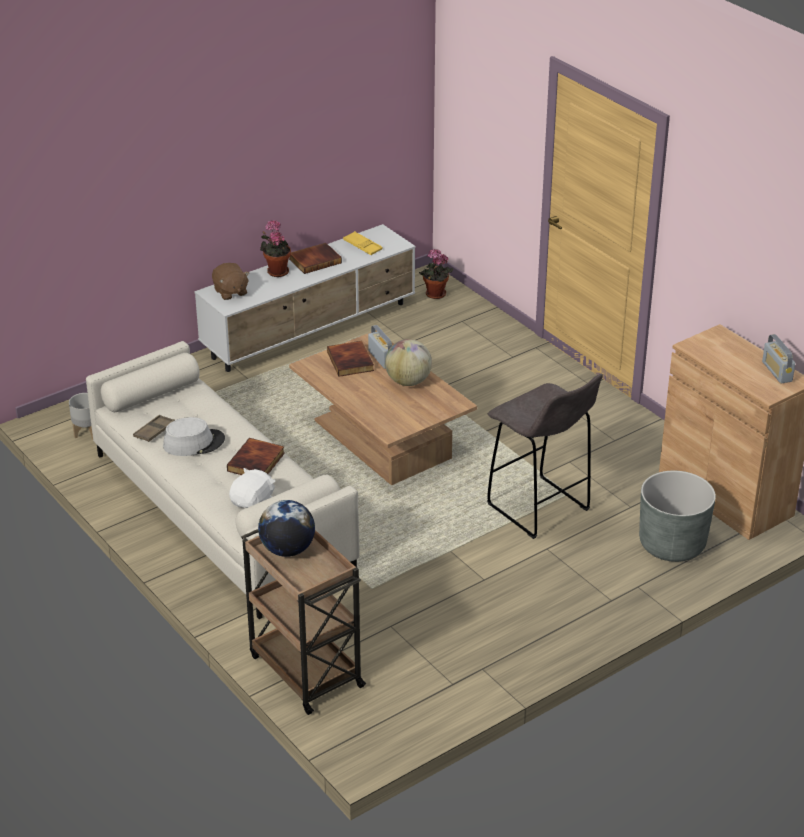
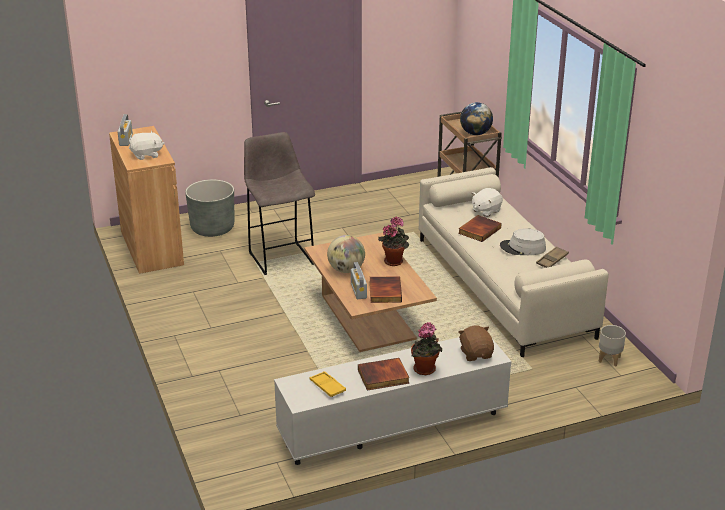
camera: 165 degrees left, 5 degrees down
potted plant [419,249,453,299] -> potted plant moved to [378,216,409,266]
none -> white plush toy [129,131,164,160]

